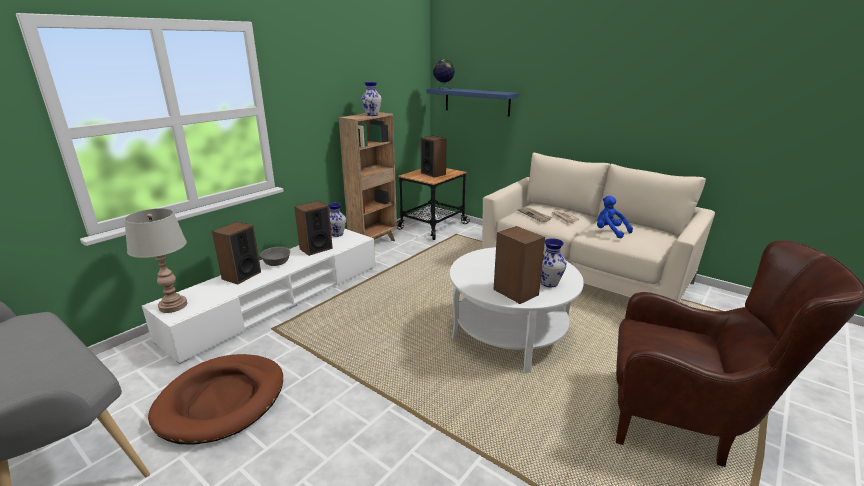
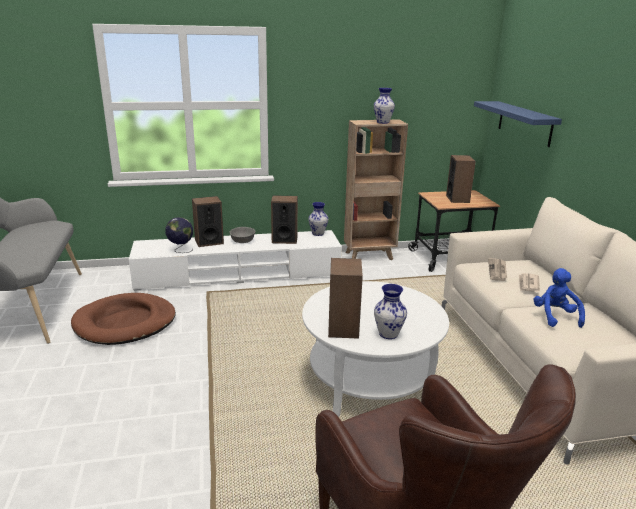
camera: 40 degrees right, 0 degrees up
grey table lamp [124,208,187,313] -> none
globe [433,59,455,89] -> globe moved to [165,217,193,253]

